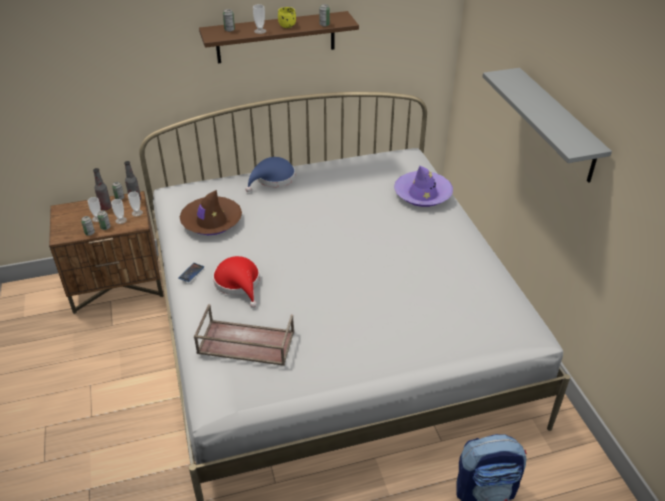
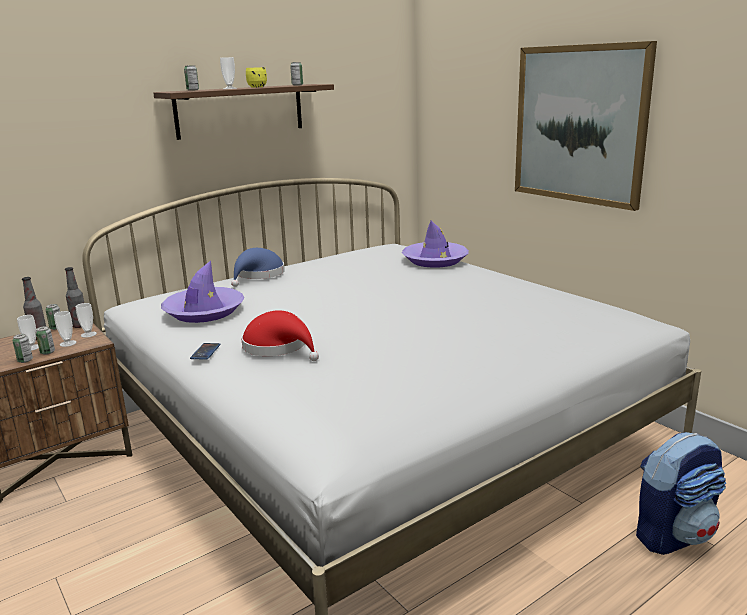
camera: 20 degrees left, 20 degrees down
brown hat [180,190,242,235] -> purple hat [161,261,244,323]
brown tray [194,304,294,366] -> none
grey shelf [483,68,612,182] -> picture [515,41,657,211]

